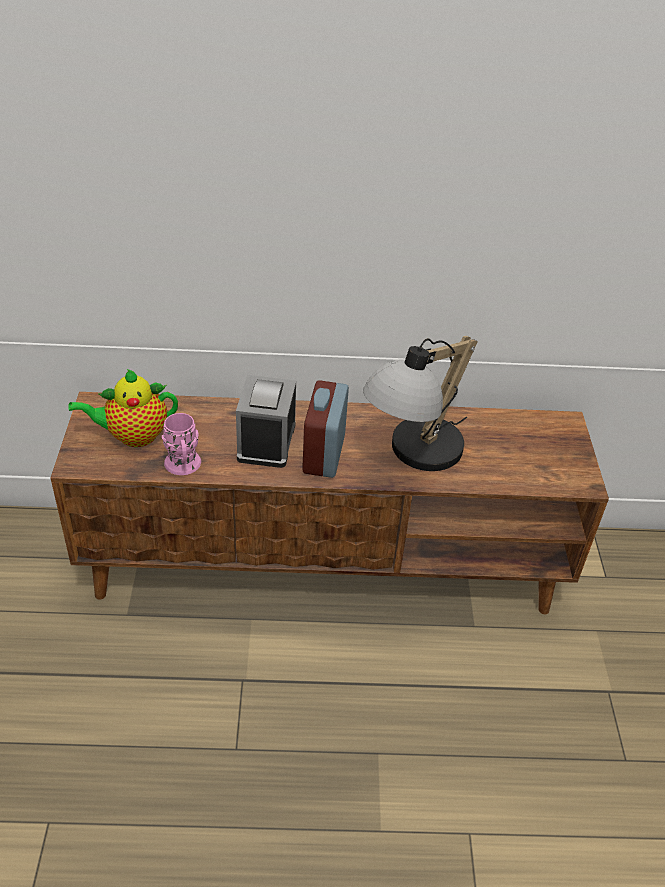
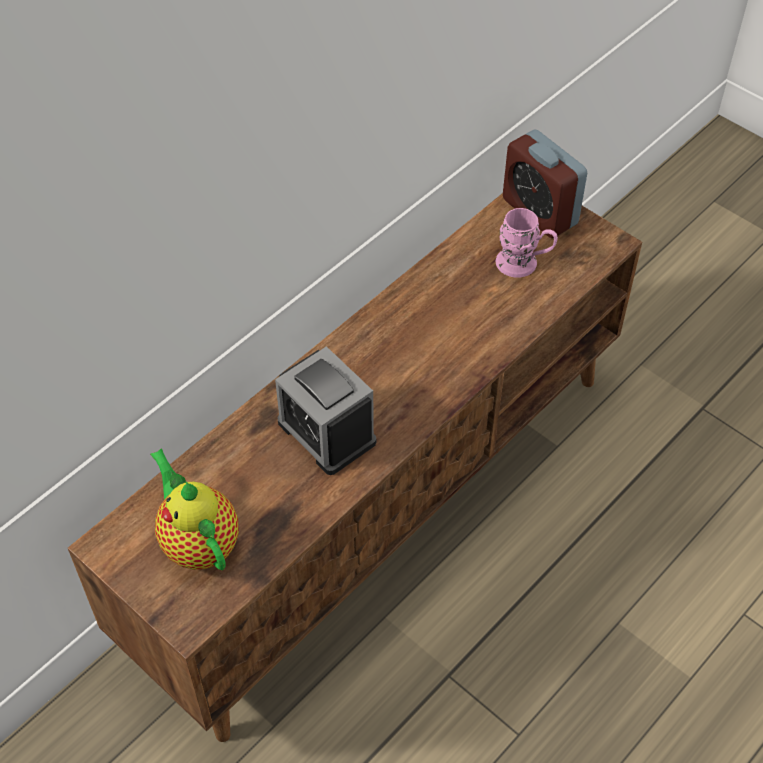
camera: 45 degrees left, 10 degrees up
teapot [68,369,178,447] -> teapot turned 120 degrees clockwise [150,448,239,570]
pink mug [162,413,201,475] -> pink mug moved to [496,208,558,278]
alarm clock [302,380,349,478] -> alarm clock moved to [503,130,587,238]
table lamp [363,336,478,471] -> none

